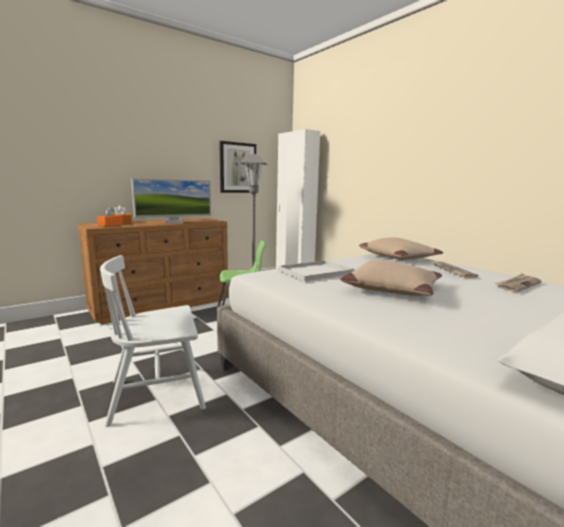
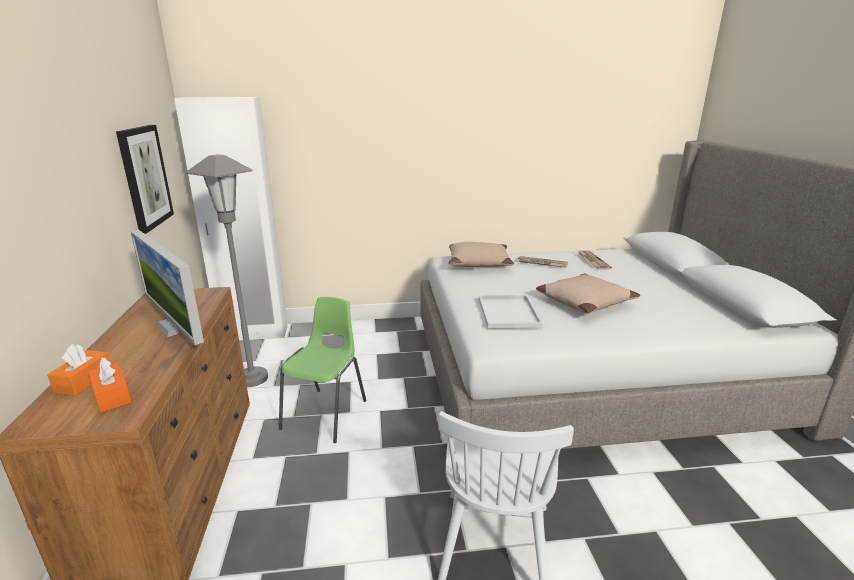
camera: 60 degrees left, 10 degrees up
monitor [131,179,211,224] -> monitor turned 135 degrees clockwise [130,230,204,345]

